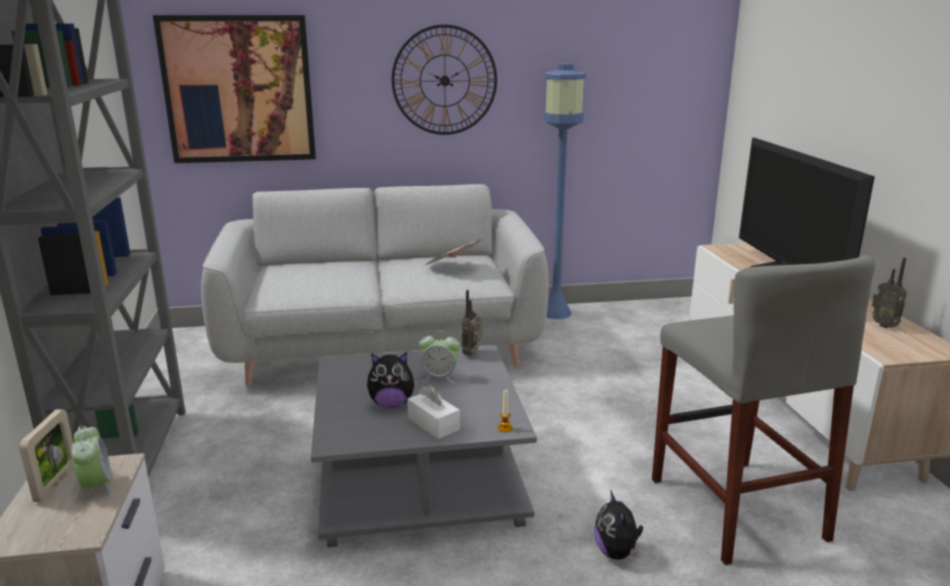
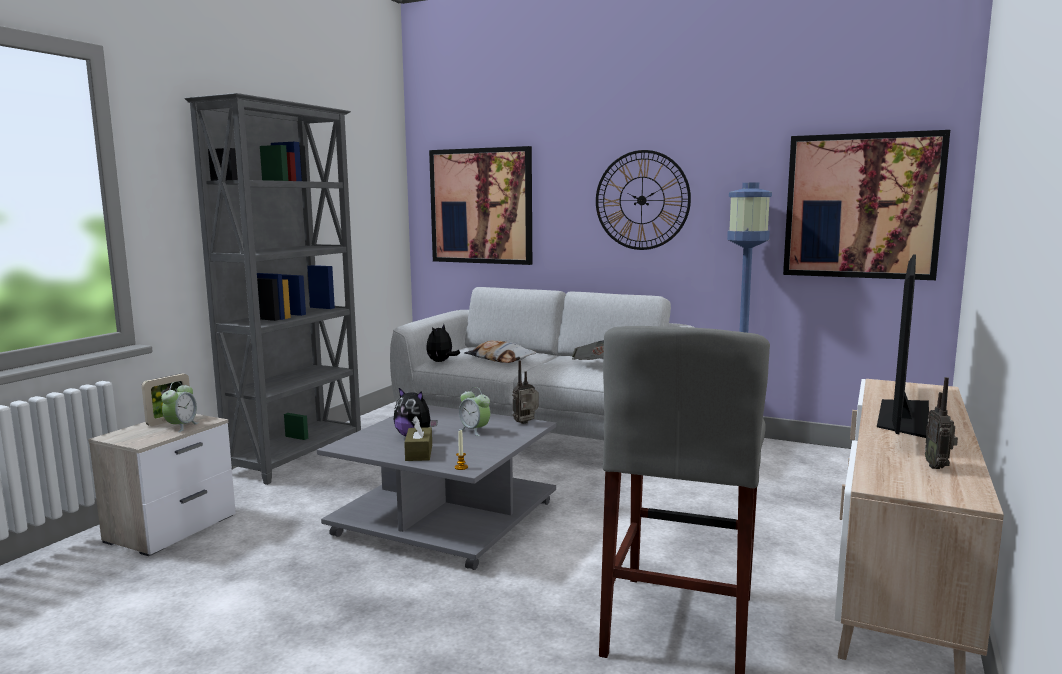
camera: 35 degrees right, 10 degrees down
white tissue box [407,385,460,439] -> brown tissue box [404,416,432,461]
plush toy [594,490,643,559] -> plush toy moved to [426,324,460,362]
none -> pillow [464,340,536,363]
none -> picture [783,130,950,280]

